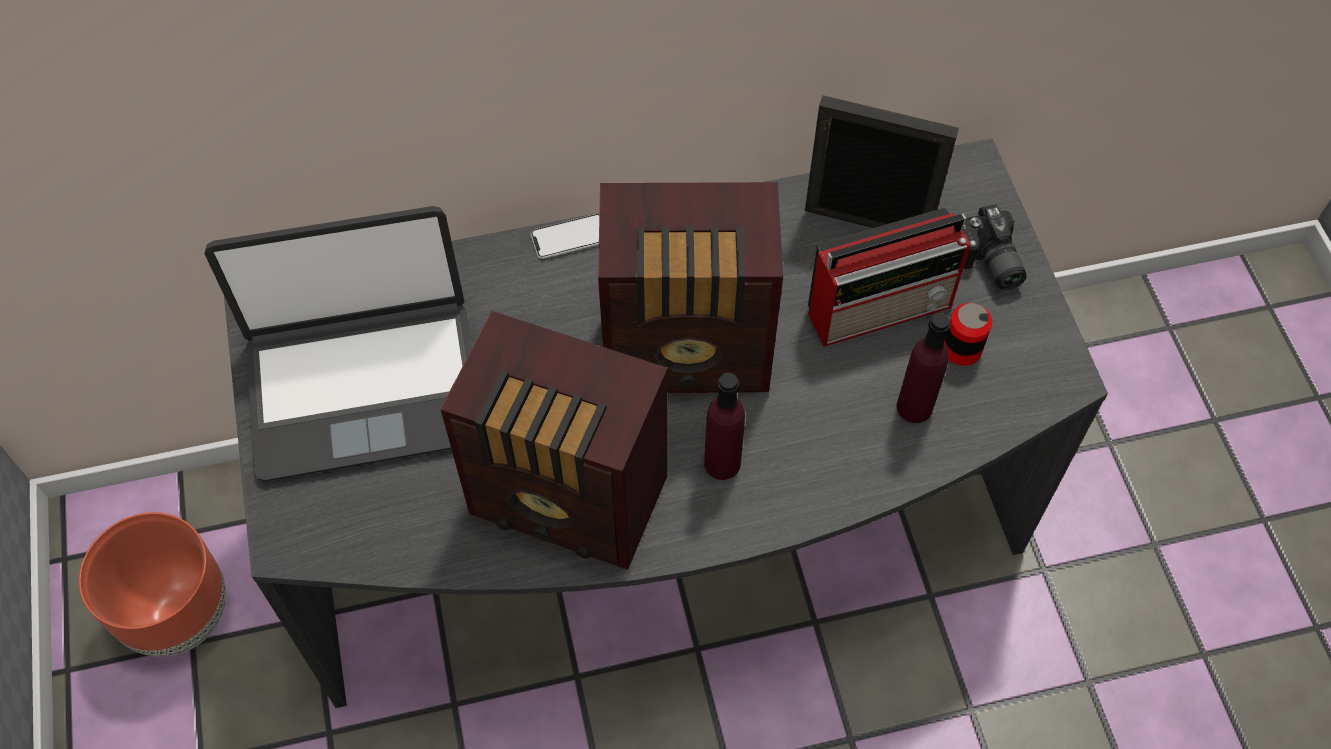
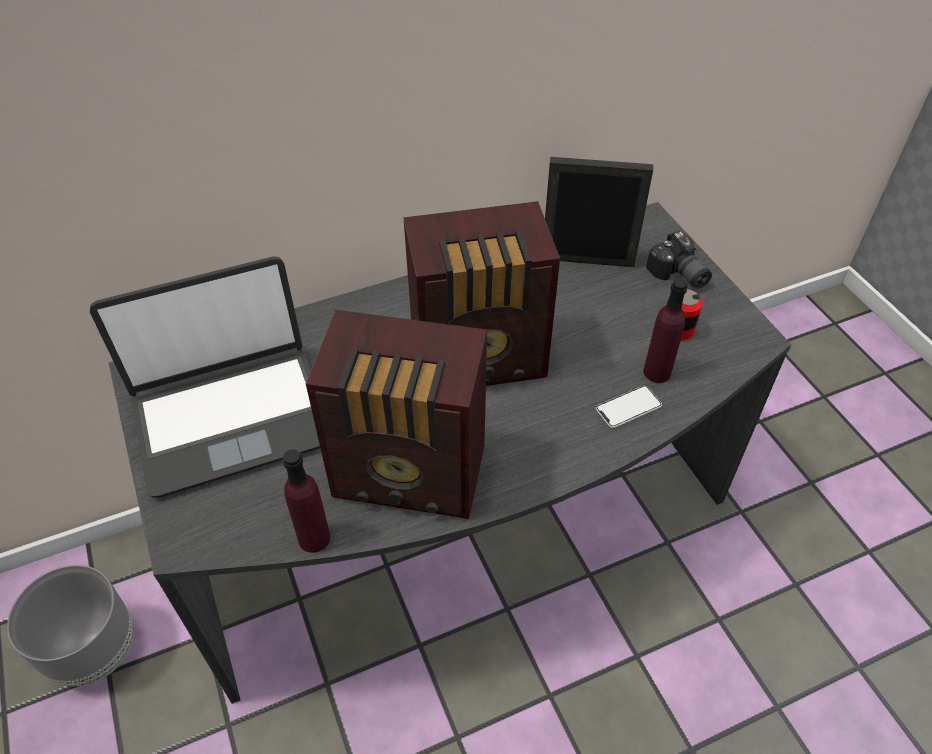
camera: 10 degrees left, 10 degrees down
brown planter [79,512,226,657] -> grey planter [7,565,133,686]
phone [530,214,599,259] -> phone moved to [596,386,662,428]
purple bottle [704,373,745,480] -> purple bottle moved to [283,449,330,553]
radio [808,208,970,347] -> none

